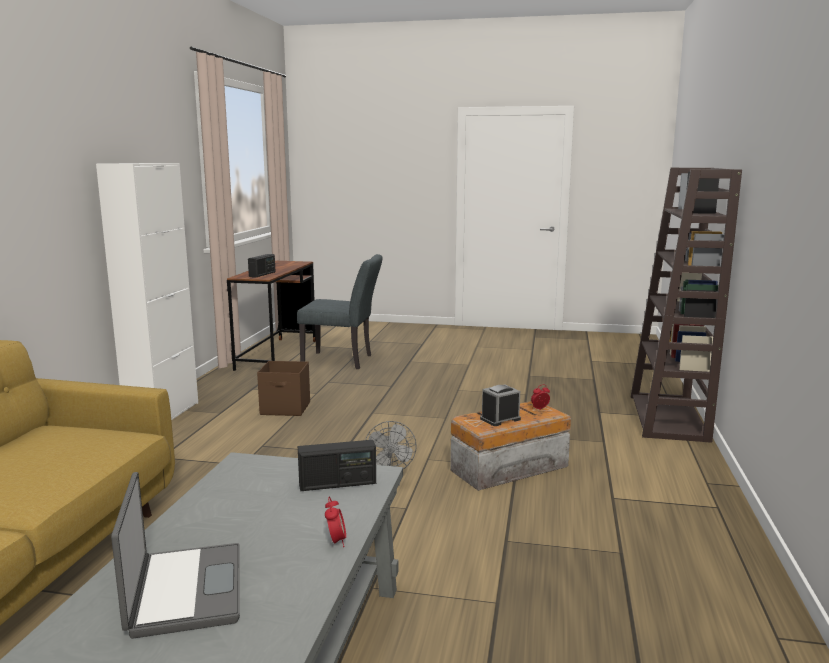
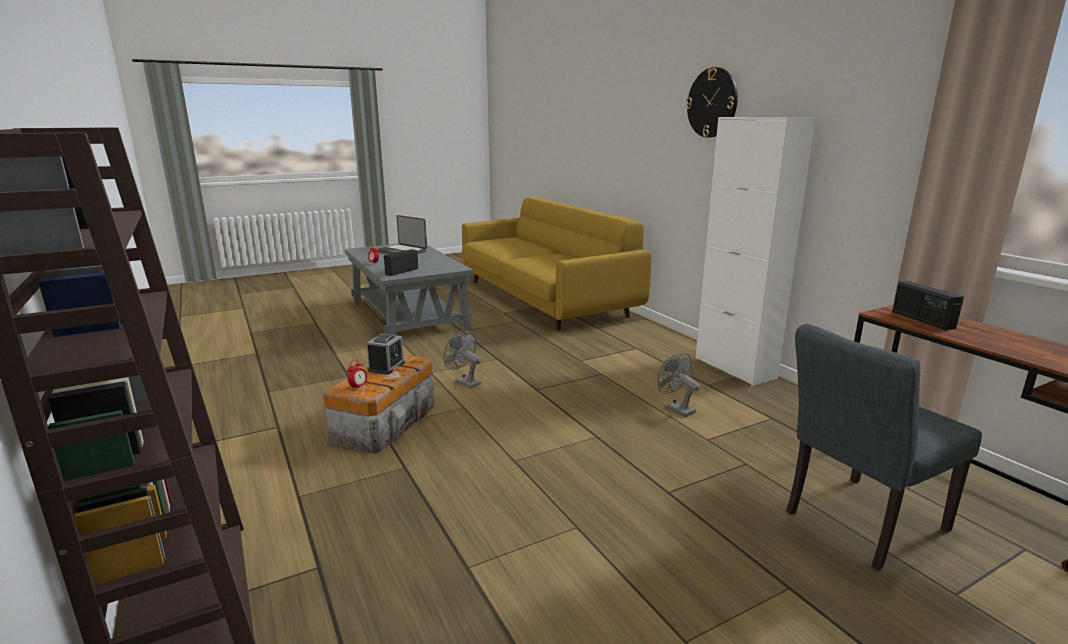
camera: 140 degrees right, 5 degrees up
brown storage box [257,361,310,416] -> grey fan [658,353,700,417]
none -> wall clock [686,67,738,138]

